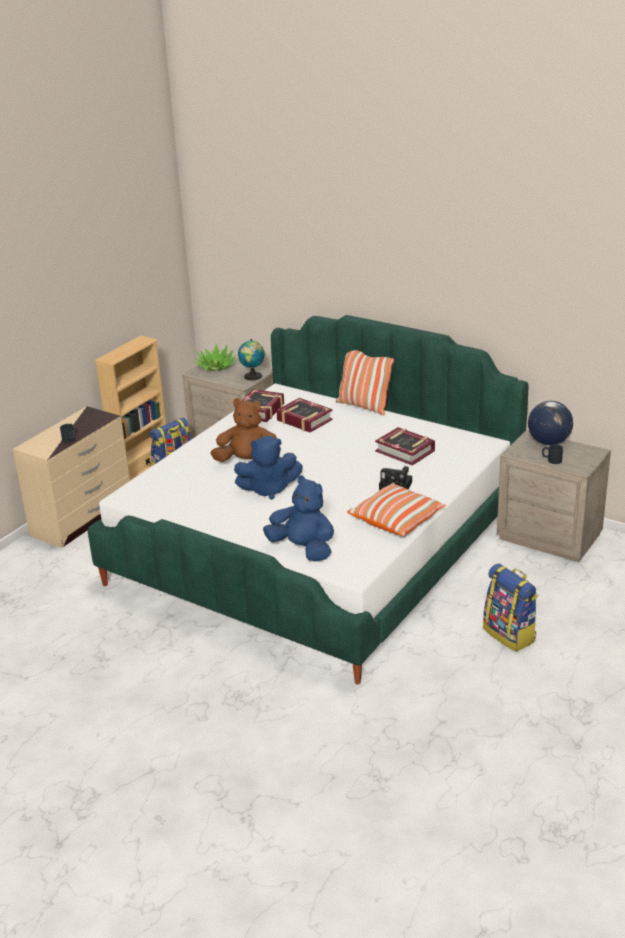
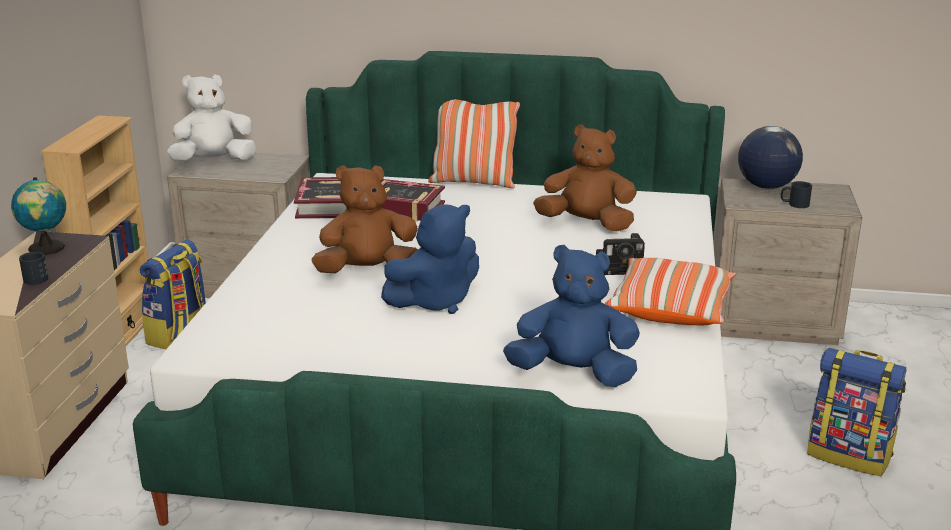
camera: 25 degrees left, 5 degrees down
potted plant [193,344,237,371] -> white plush toy [167,74,256,161]
globe [238,339,265,380] -> globe moved to [11,177,66,255]
book [375,427,435,466] -> brown plush toy [533,125,637,232]

